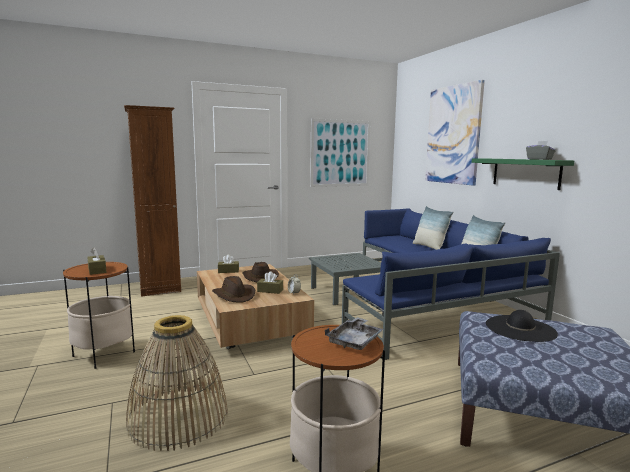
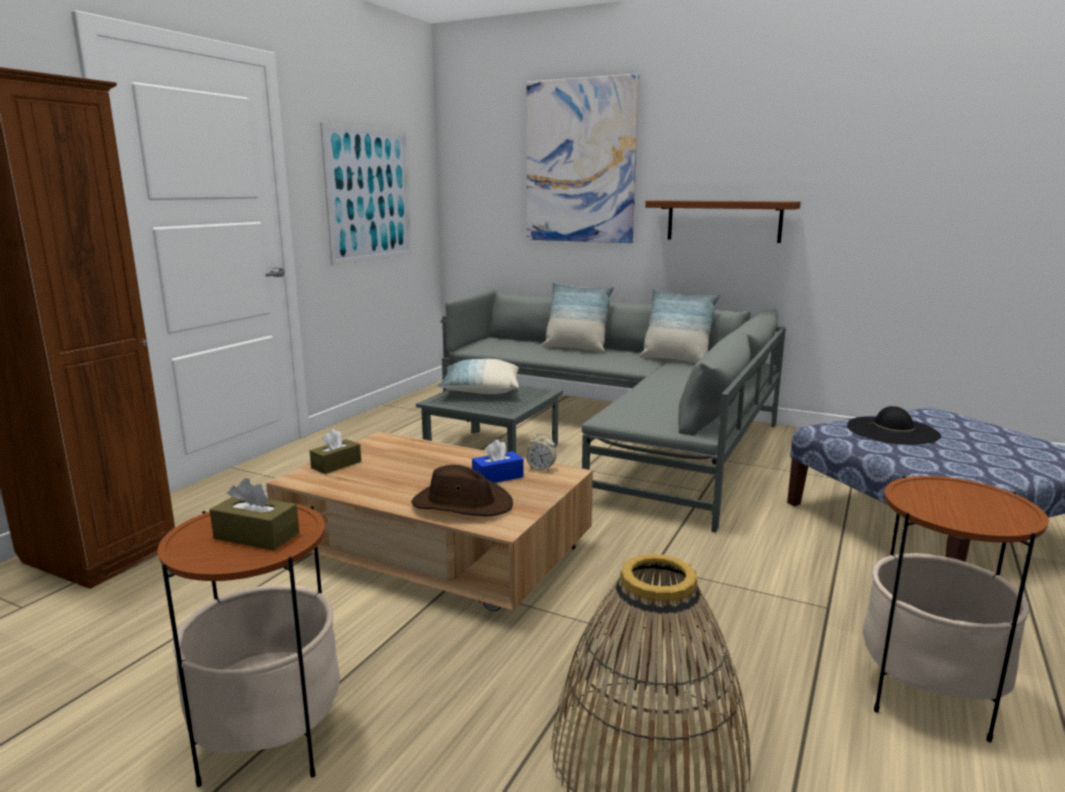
camera: 40 degrees left, 5 degrees up
brown hat [243,262,279,282] -> none
brown tissue box [257,271,283,294] -> blue tissue box [472,439,524,483]
blue sofa [309,208,560,360] -> grey sofa [416,289,786,532]
grey tray [325,317,384,350] -> none
green shelf [472,158,574,190] -> brown shelf [645,200,801,243]
grey tissue box [526,141,556,160] -> none
none -> pillow [438,359,519,394]

